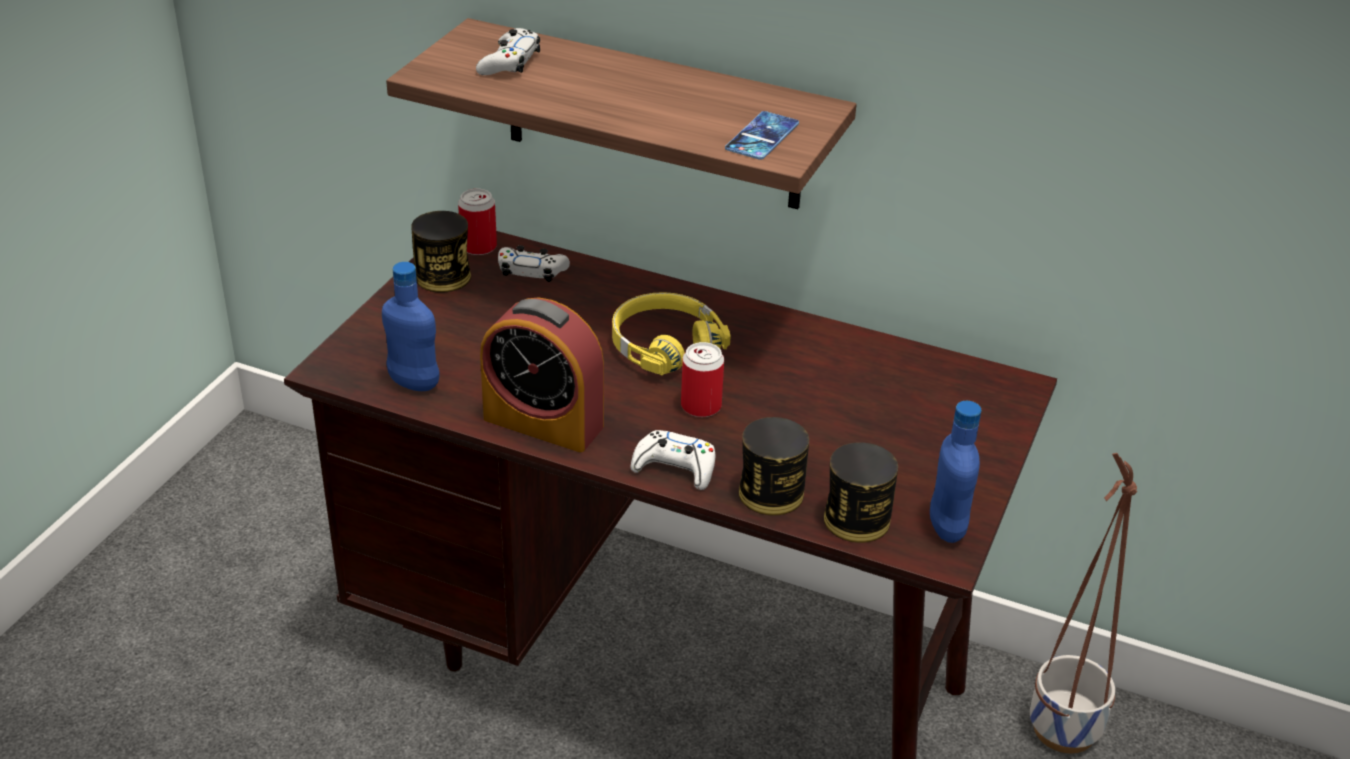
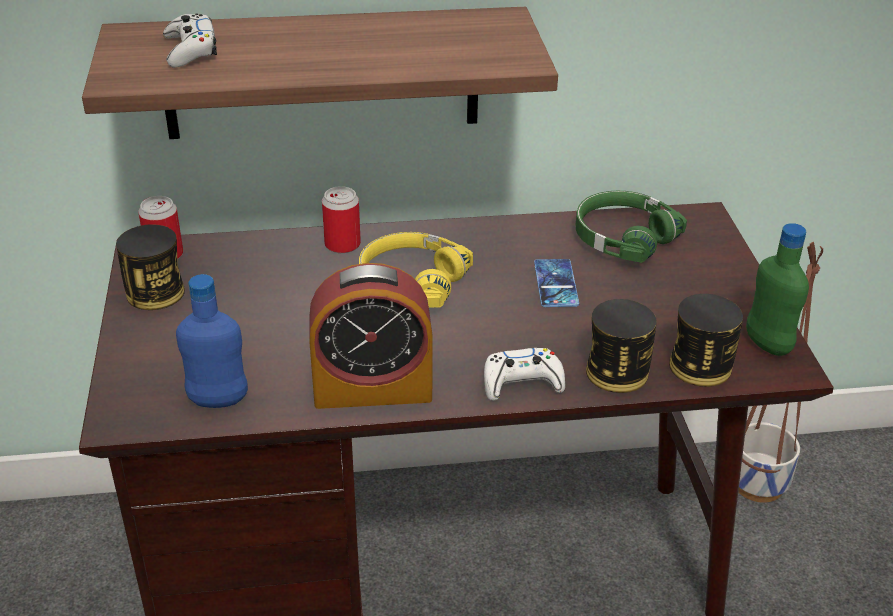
camera: 30 degrees left, 0 degrees up
white game controller [498,245,570,282] -> none
can [681,342,724,417] -> can moved to [322,186,361,253]
phone [725,111,799,160] -> phone moved to [534,259,579,307]
blue bottle [930,401,981,543] -> green bottle [746,223,809,356]
none -> green headphones [576,191,687,263]

